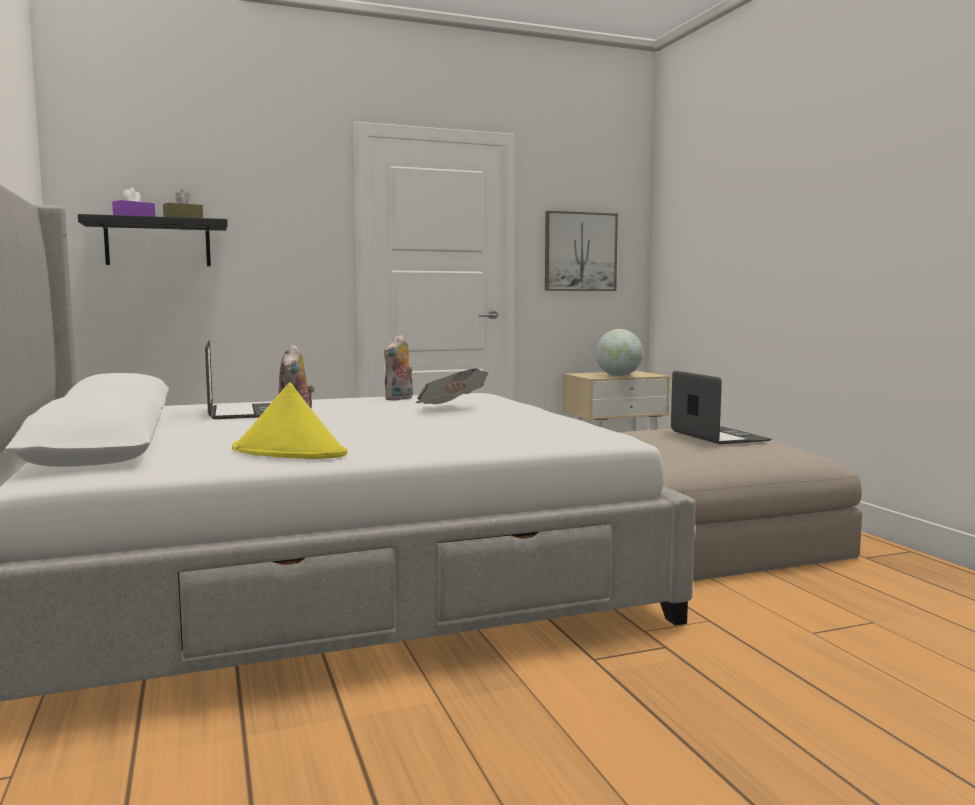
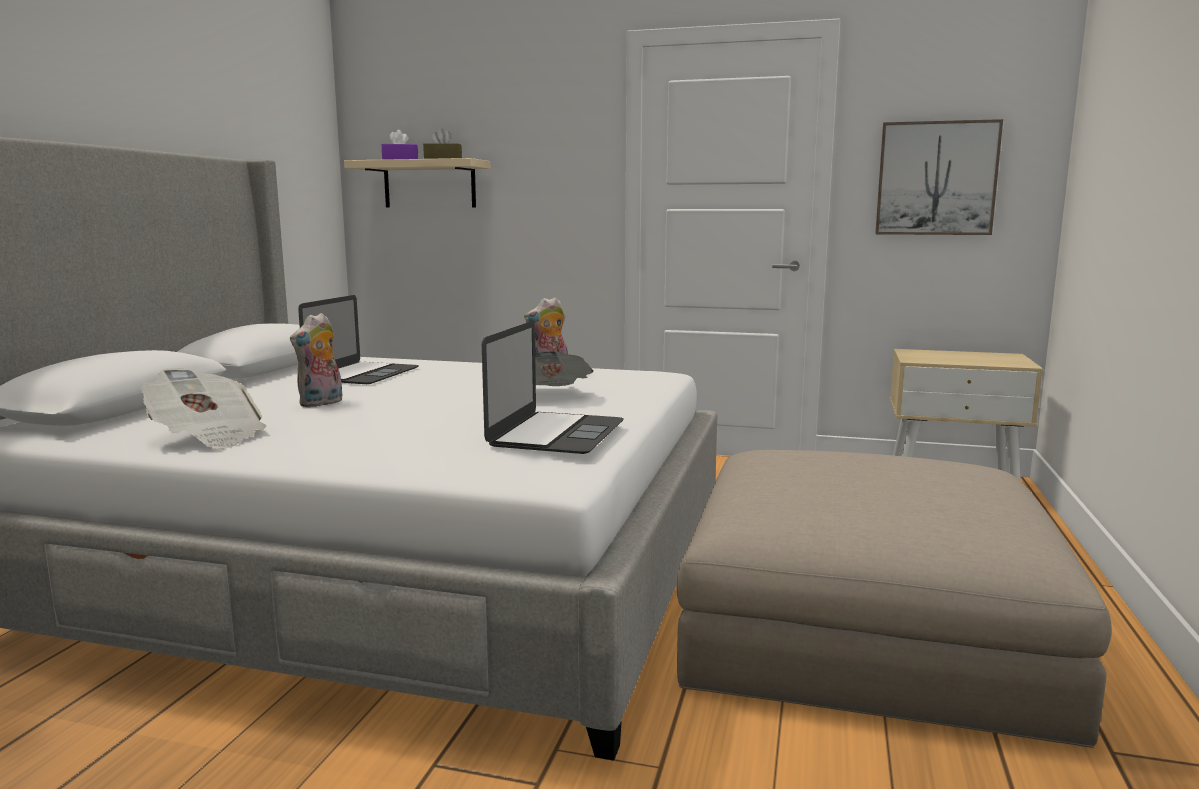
camera: 35 degrees right, 5 degrees up
black shelf [78,214,228,266] -> beige shelf [344,158,490,208]
yellow hat [232,383,347,459] -> newspaper [141,368,267,449]
globe [596,329,643,376] -> none
laptop [671,371,771,444] -> laptop moved to [482,321,624,454]

